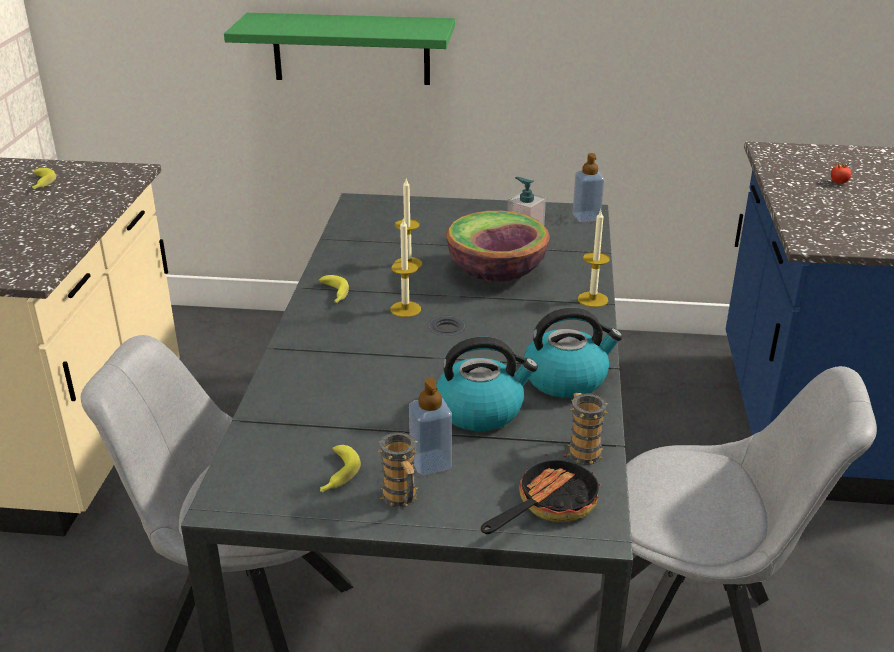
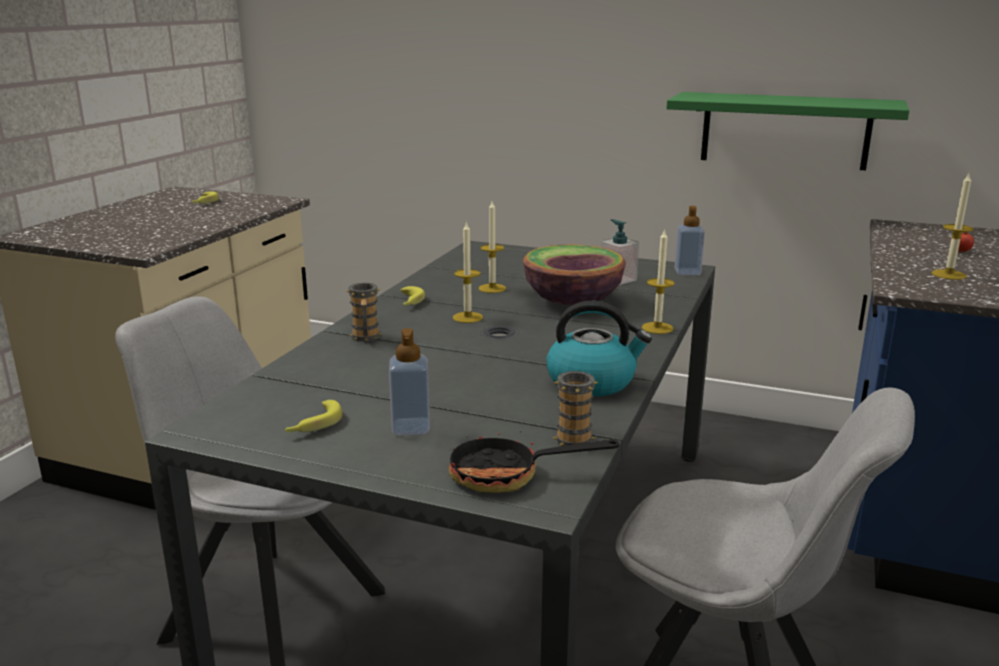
camera: 15 degrees right, 10 degrees down
green shelf [224,13,455,85] -> green shelf moved to [666,92,909,170]
mug [378,432,418,507] -> mug moved to [346,283,382,342]
kettle [436,337,538,431] -> none
frying pan [481,454,600,534] -> frying pan turned 150 degrees counterclockwise [449,431,619,493]
none -> candle [932,174,974,280]

